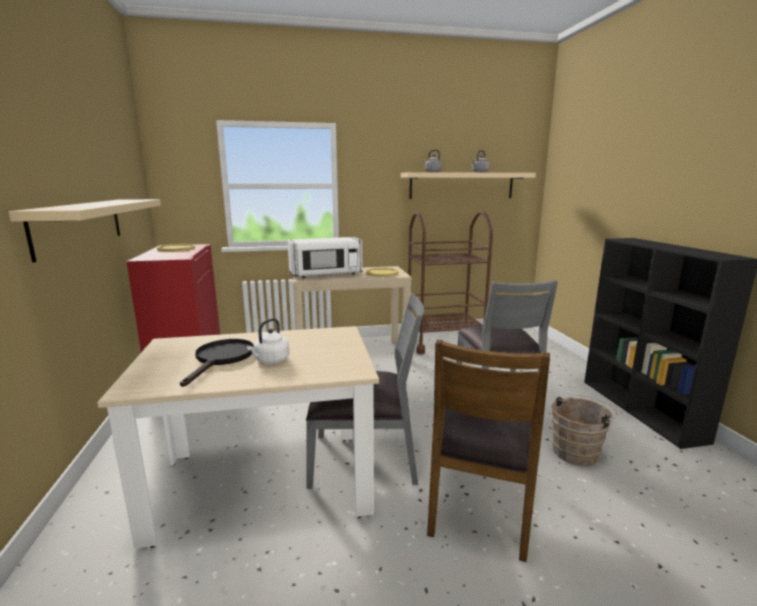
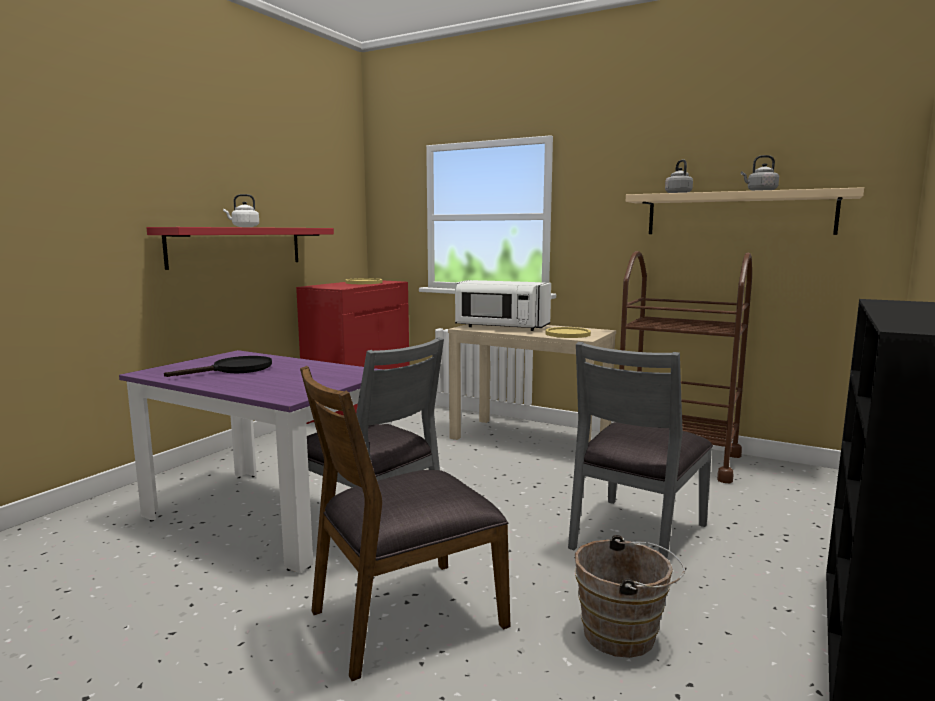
camera: 40 degrees right, 5 degrees down
beige shelf [9,199,161,263] -> red shelf [146,227,334,270]
beige dining table [97,326,379,549] -> purple dining table [119,350,391,573]
white kettle [247,318,290,364] -> white kettle moved to [223,194,259,227]

